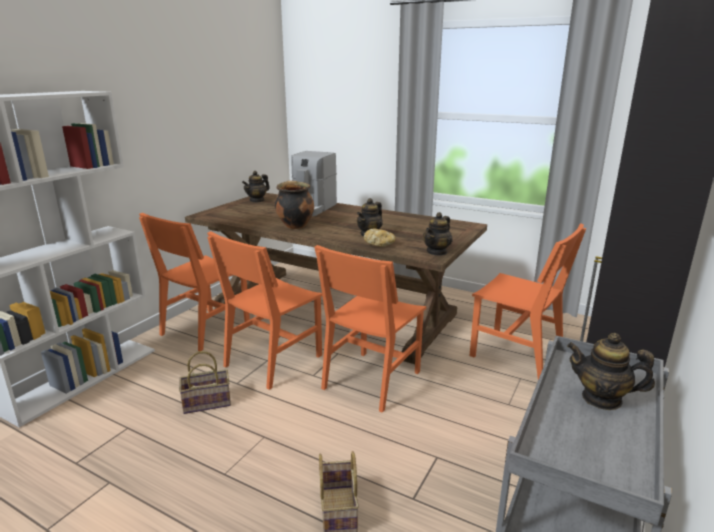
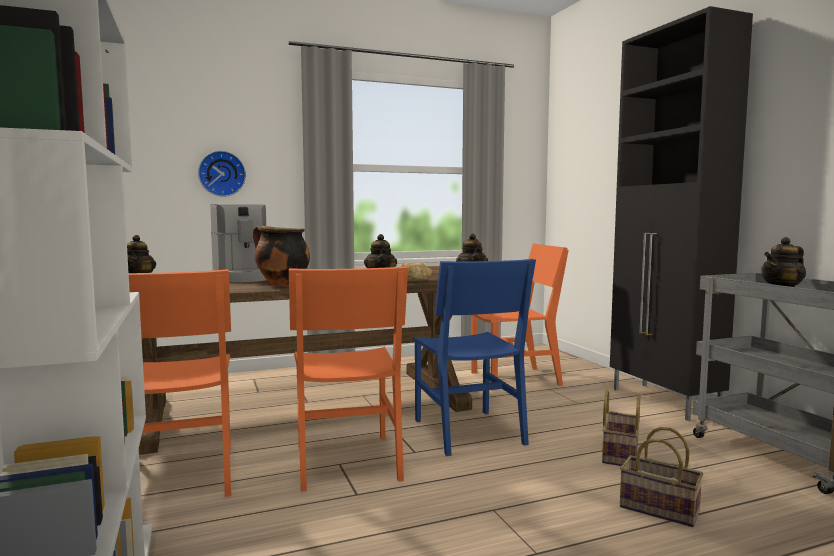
camera: 50 degrees left, 15 degrees down
basket [179,351,231,414] -> basket moved to [602,389,640,466]
orange chair [314,245,426,413] -> blue chair [412,259,536,456]
none -> wall clock [198,151,246,197]

